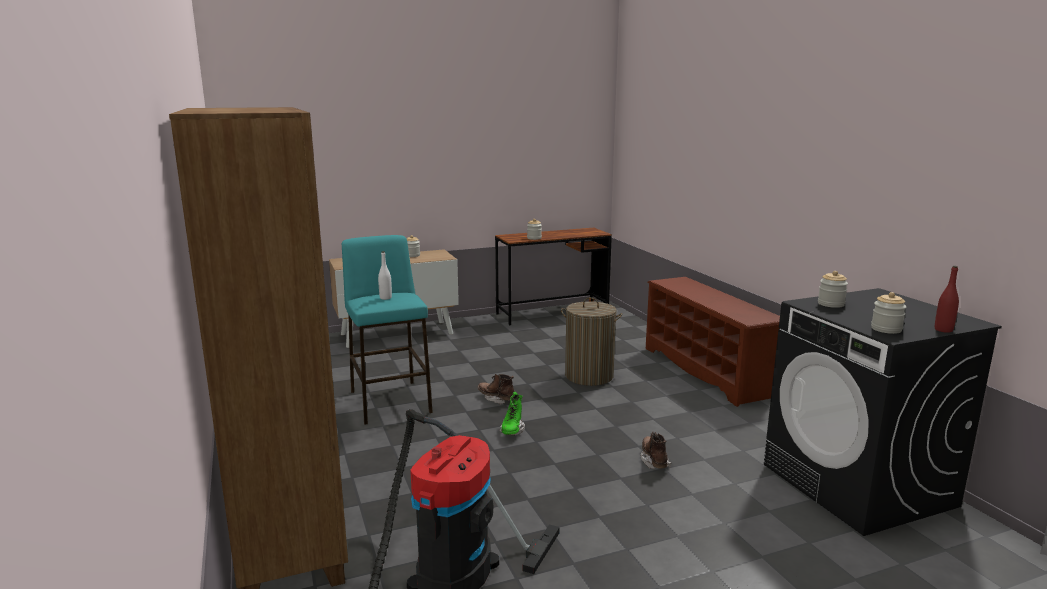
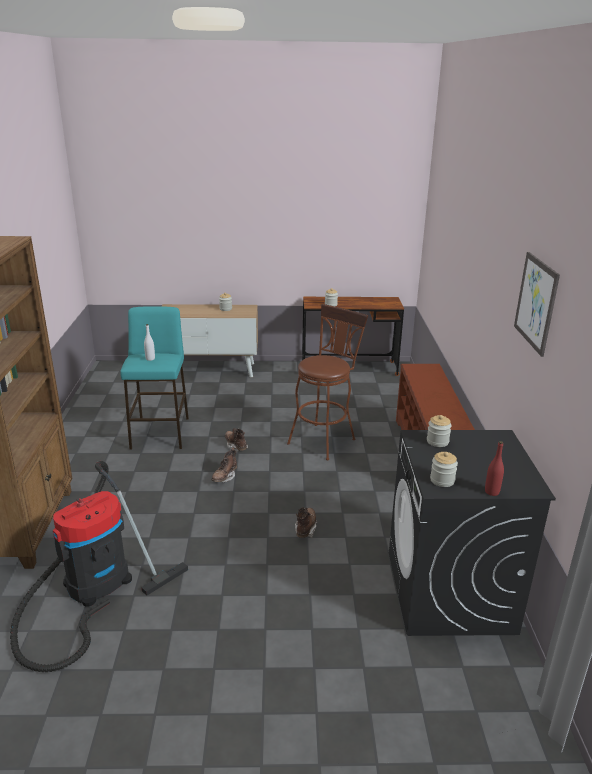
camera: 20 degrees right, 10 degrees up
green boot [499,392,525,435] -> brown boot [211,448,237,482]
laundry basket [561,297,623,386] -> brown stool [287,304,368,461]
none -> picture [514,252,560,357]

